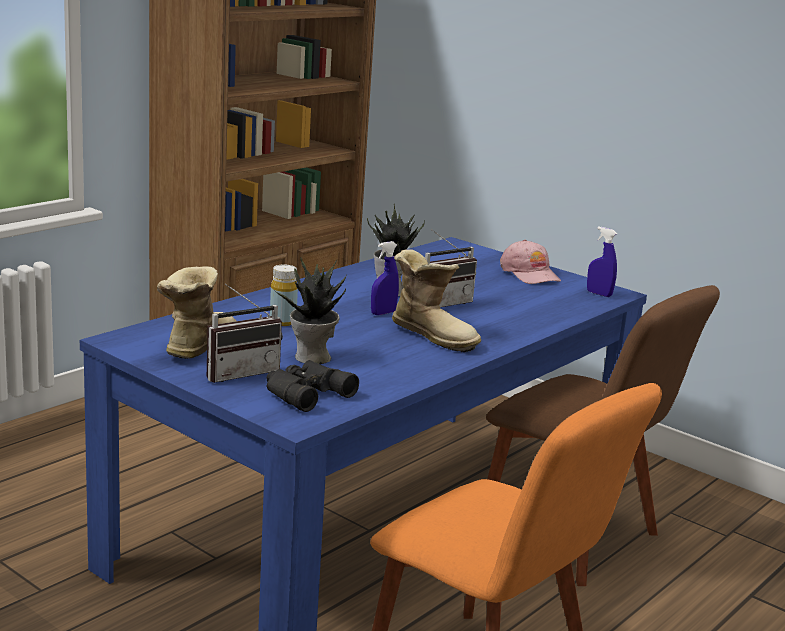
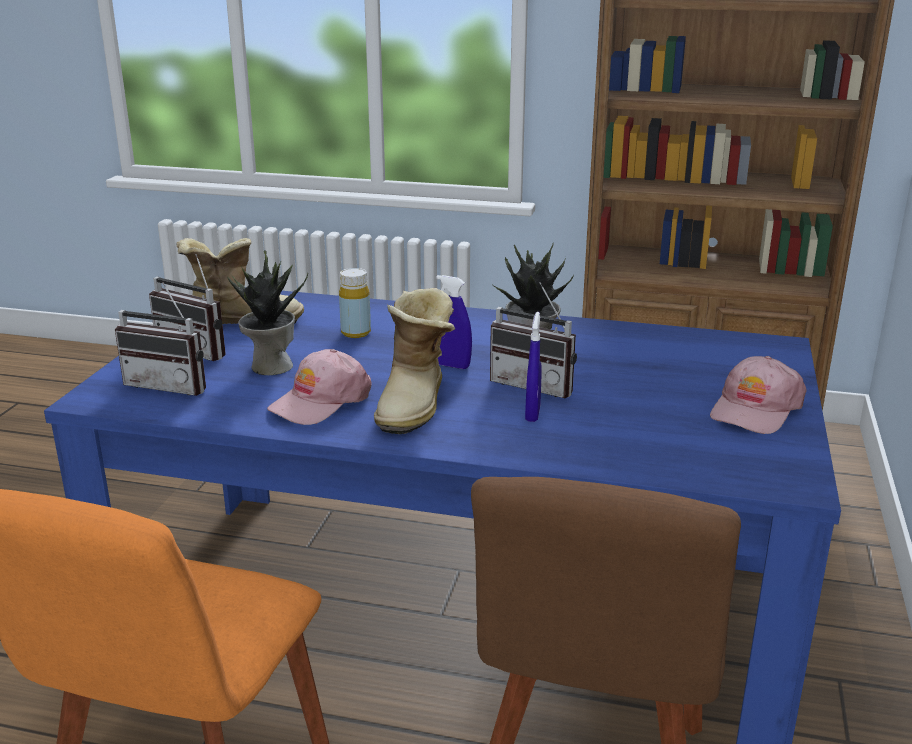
camera: 65 degrees right, 5 degrees up
black binoculars [266,360,359,412] -> radio [115,282,206,396]
blue spray bottle [587,226,617,297] -> blue spray bottle moved to [525,312,542,422]
none -> pink cap [267,349,372,425]

